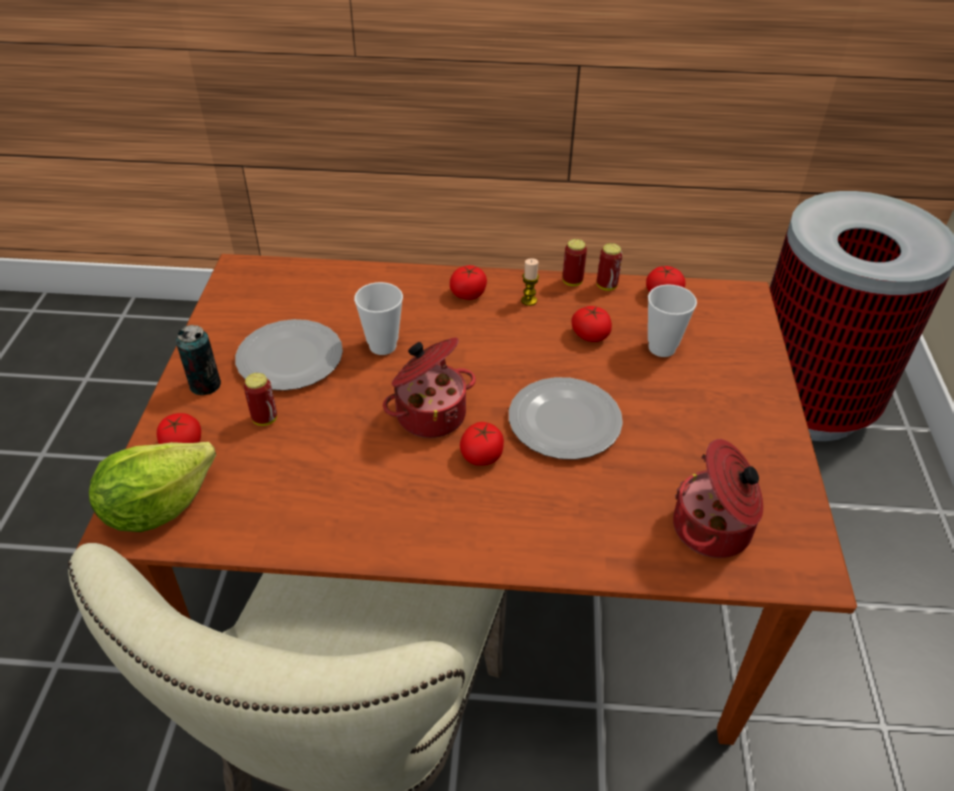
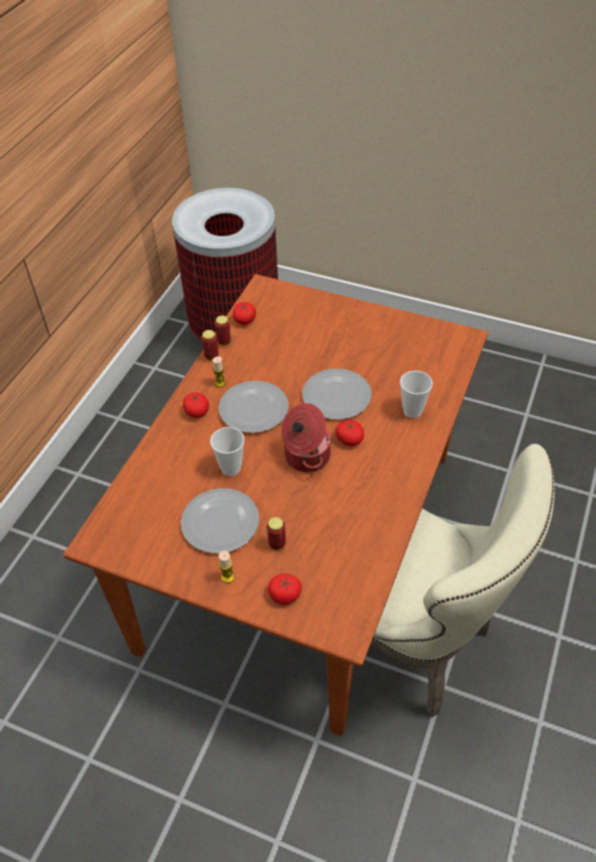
camera: 70 degrees left, 5 degrees up
lettuce [89,442,216,532] -> none
can [176,325,221,395] -> candle [219,551,235,583]
tomato [572,306,612,342] -> none
cup [648,284,697,357] -> cup moved to [400,371,433,418]
cooking pot [673,439,763,558] -> none
none -> plate [218,381,289,433]

